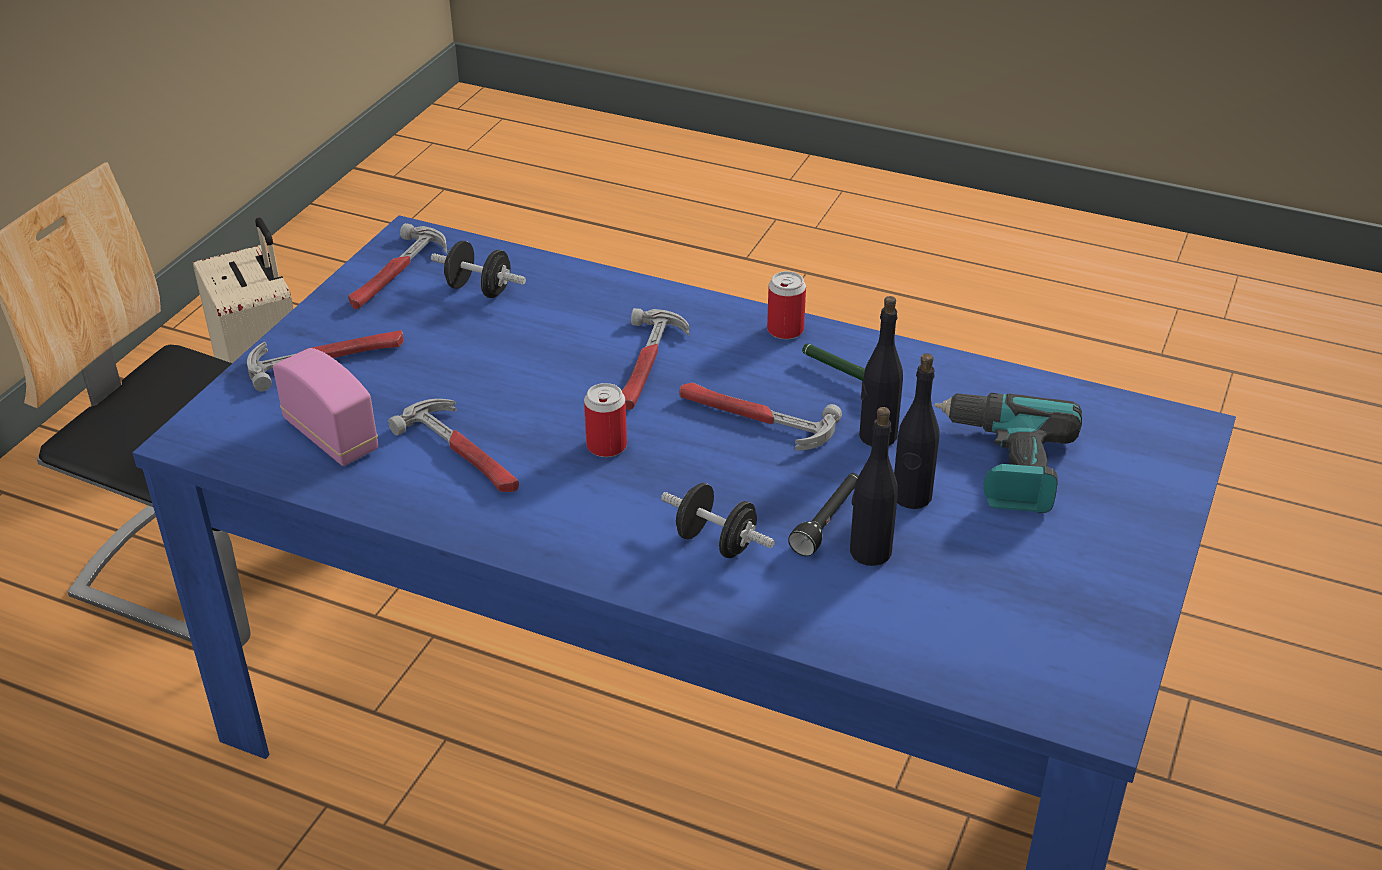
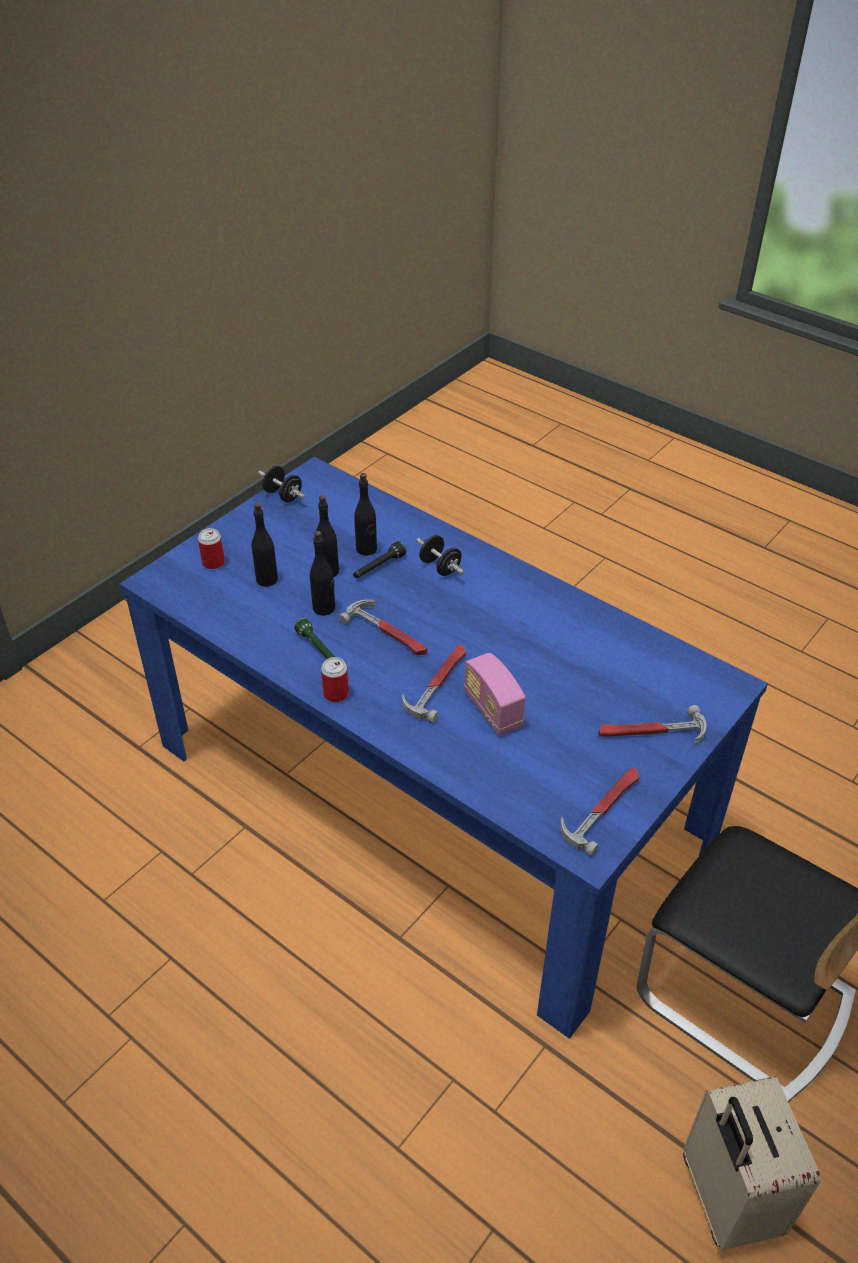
camera: 165 degrees left, 5 degrees up
radio [273,348,378,466] -> radio moved to [464,653,525,736]
hammer [388,399,519,492] -> none
black dumbbell [431,241,526,298] -> black dumbbell moved to [258,466,305,502]
can [584,383,627,457] -> can moved to [198,528,225,569]
power drill [935,393,1082,513] -> black bottle [252,503,278,587]

